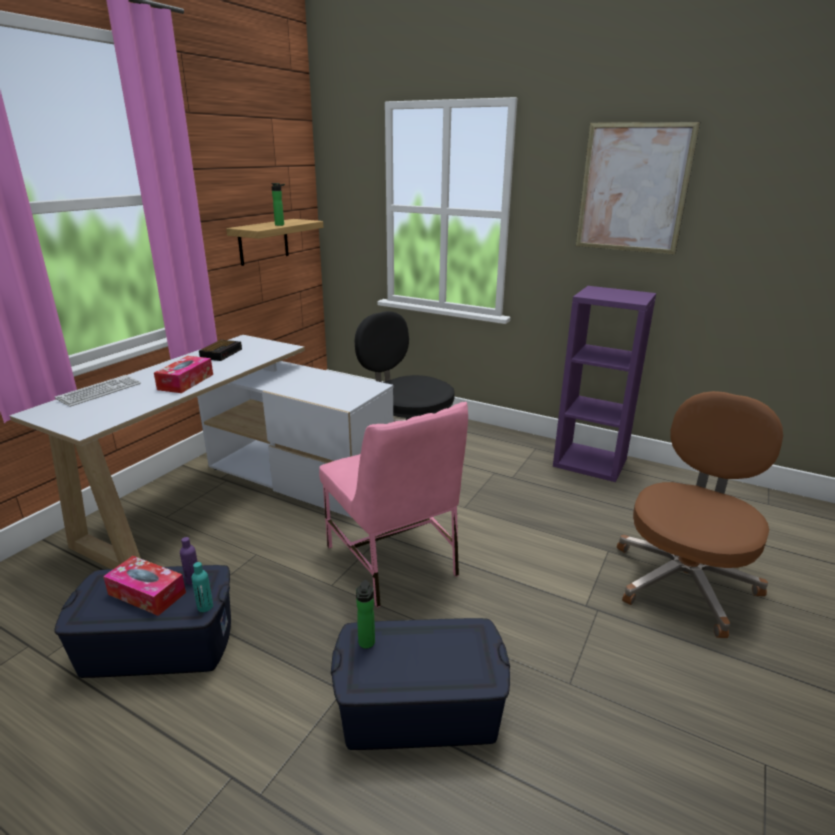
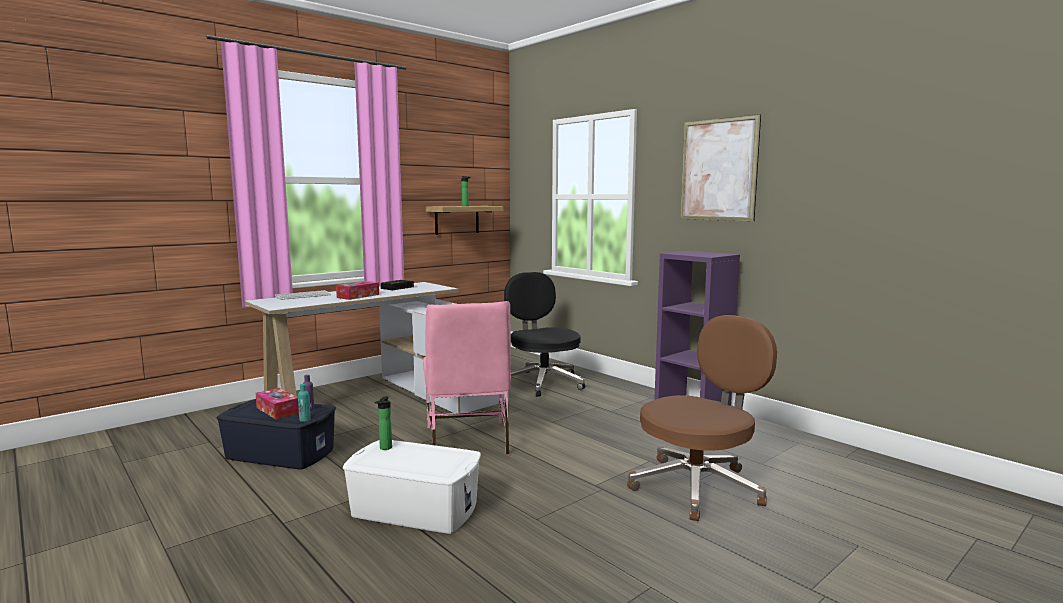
camera: 20 degrees right, 15 degrees down
blue storage box [331,618,510,750] -> white storage box [343,440,481,534]

